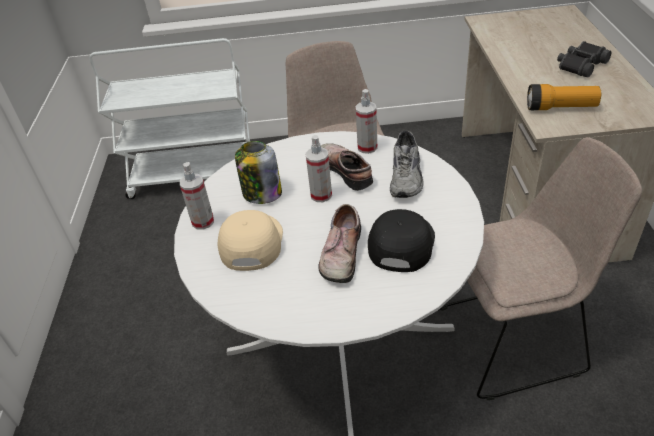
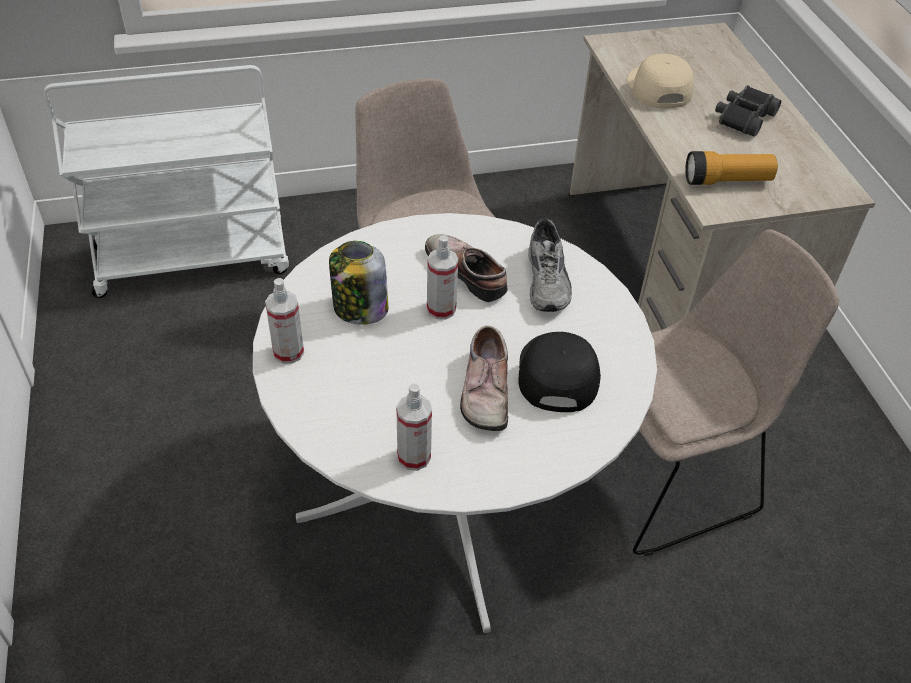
camera: 15 degrees left, 5 degrees up
beige cap [217,210,283,271] -> beige cap moved to [627,54,694,108]
spray bottle [355,89,377,154] -> spray bottle moved to [396,383,432,471]

